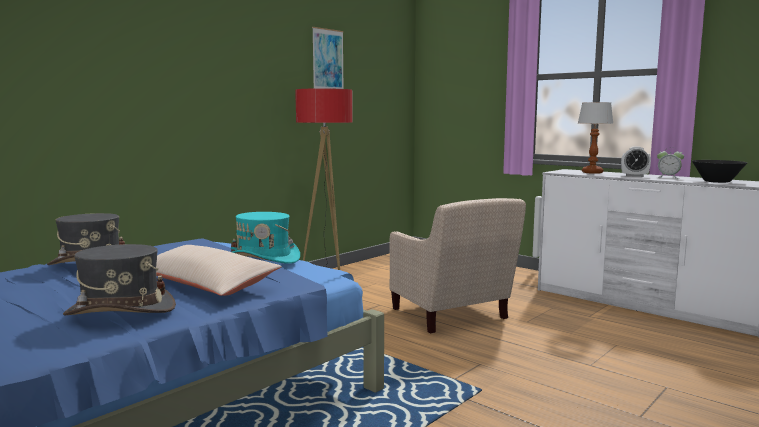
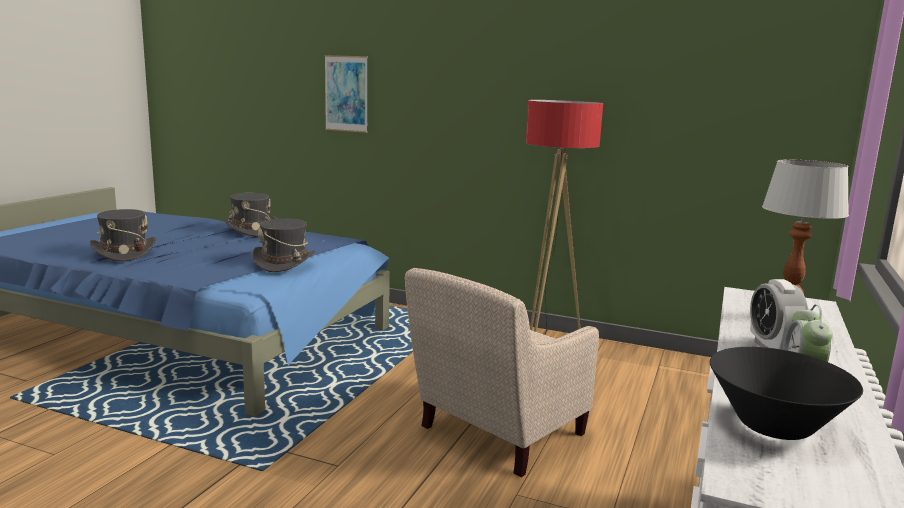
camera: 70 degrees right, 5 degrees up
beige pillow [156,245,282,296] -> none
turquoise hat [231,212,300,264] -> grey hat [252,219,315,272]
picture [312,27,343,89] -> picture moved to [324,55,368,133]

